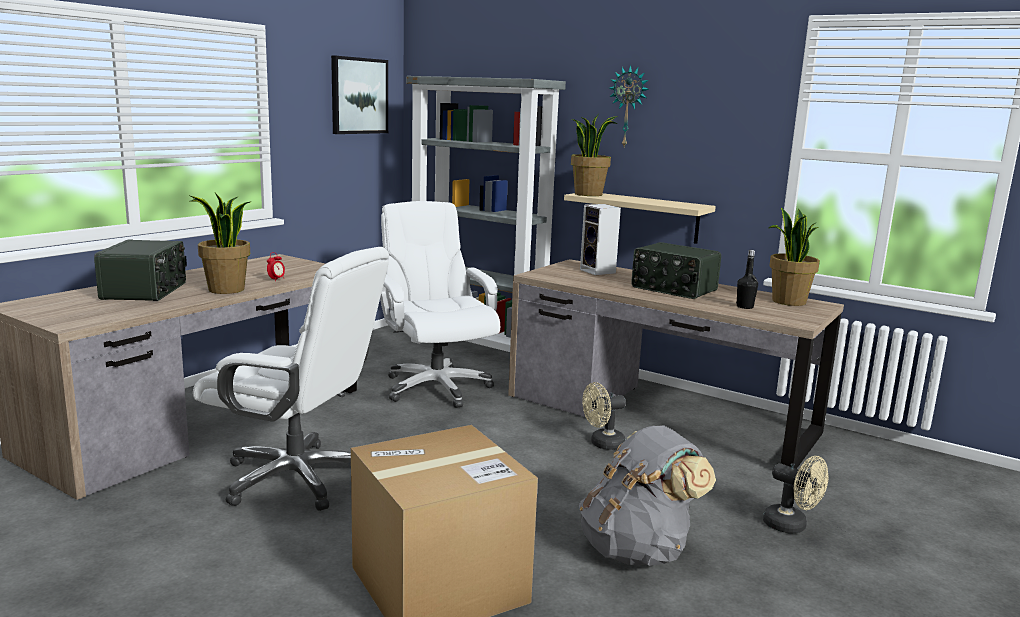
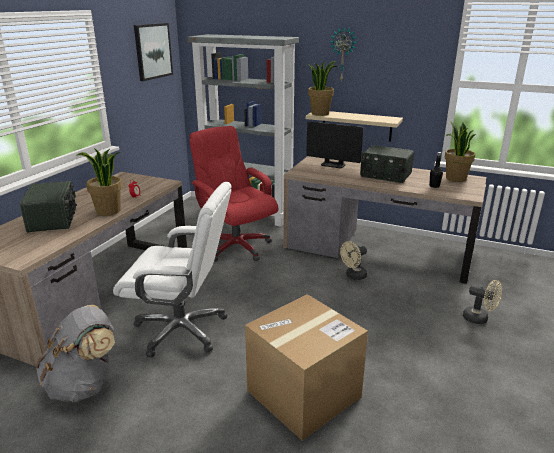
camera: 10 degrees left, 10 degrees up
white office chair [380,201,500,408] -> red office chair [189,126,278,261]
grey backpack [579,426,716,566] -> grey backpack moved to [36,305,115,402]
speaker [580,204,621,275] -> monitor [306,121,363,168]

